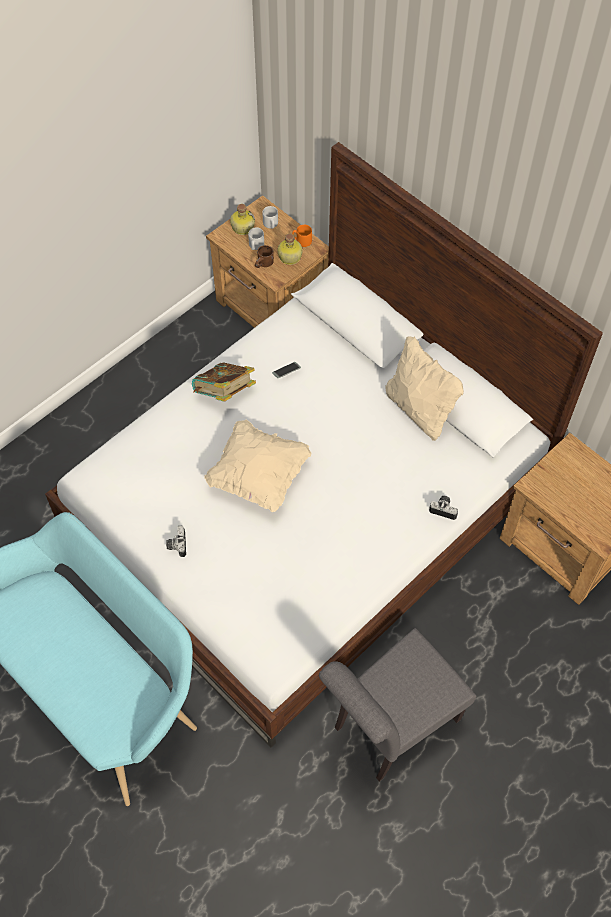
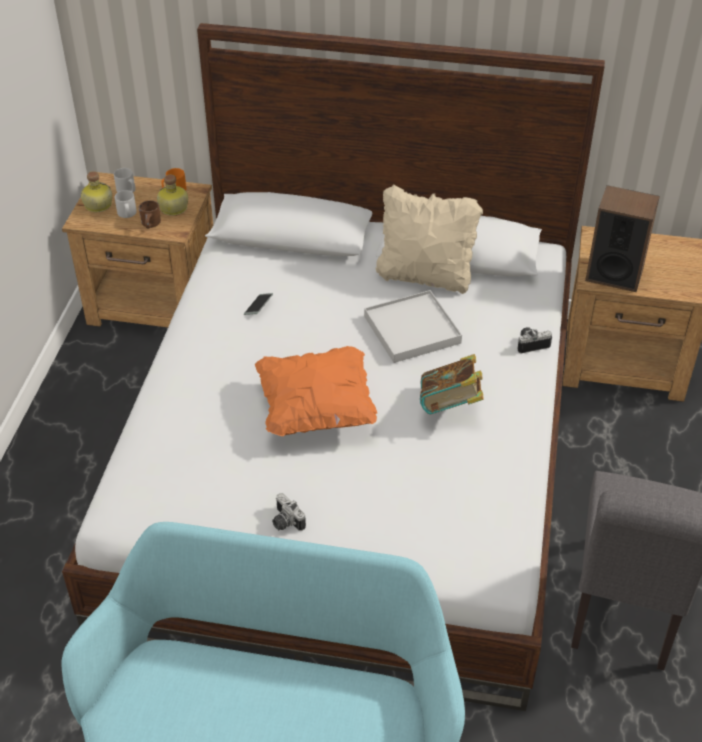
camera: 35 degrees left, 15 degrees down
book [192,362,256,402] -> book moved to [420,354,484,414]
beige pillow [204,420,311,512] -> orange pillow [255,346,377,436]
none -> white tray [364,290,462,363]
none -> speaker [585,185,660,292]

